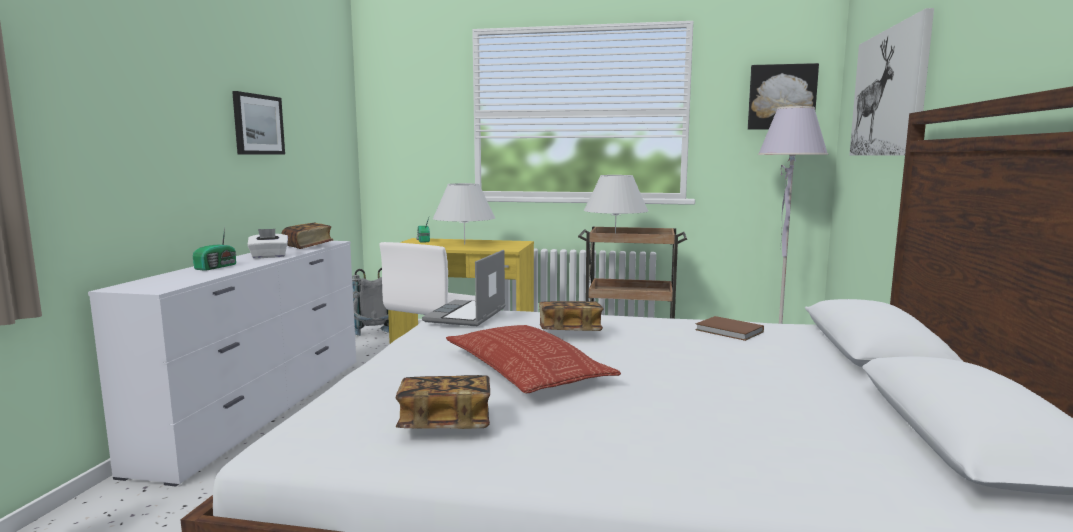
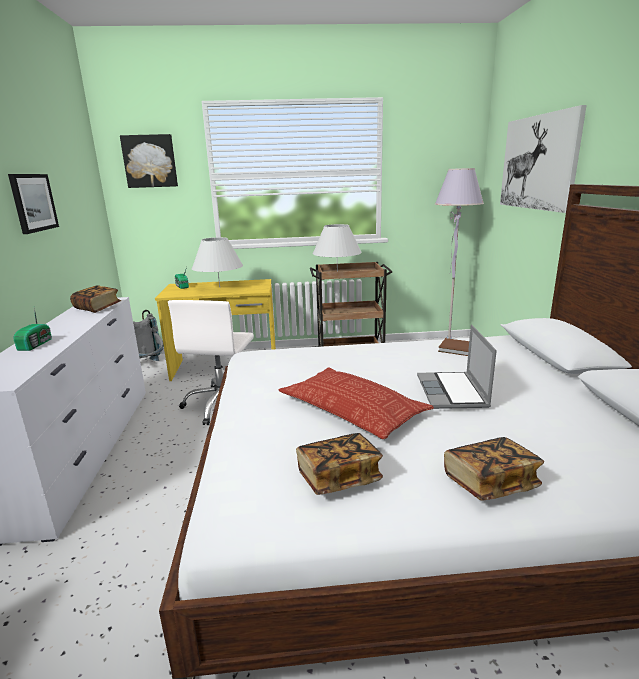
camera: 15 degrees left, 10 degrees up
white tissue box [247,229,288,259] -> none
laptop [422,250,505,326] -> laptop moved to [417,324,497,409]
book [539,301,603,331] -> book moved to [444,437,544,501]
picture [748,63,819,130] -> picture moved to [120,134,178,188]

